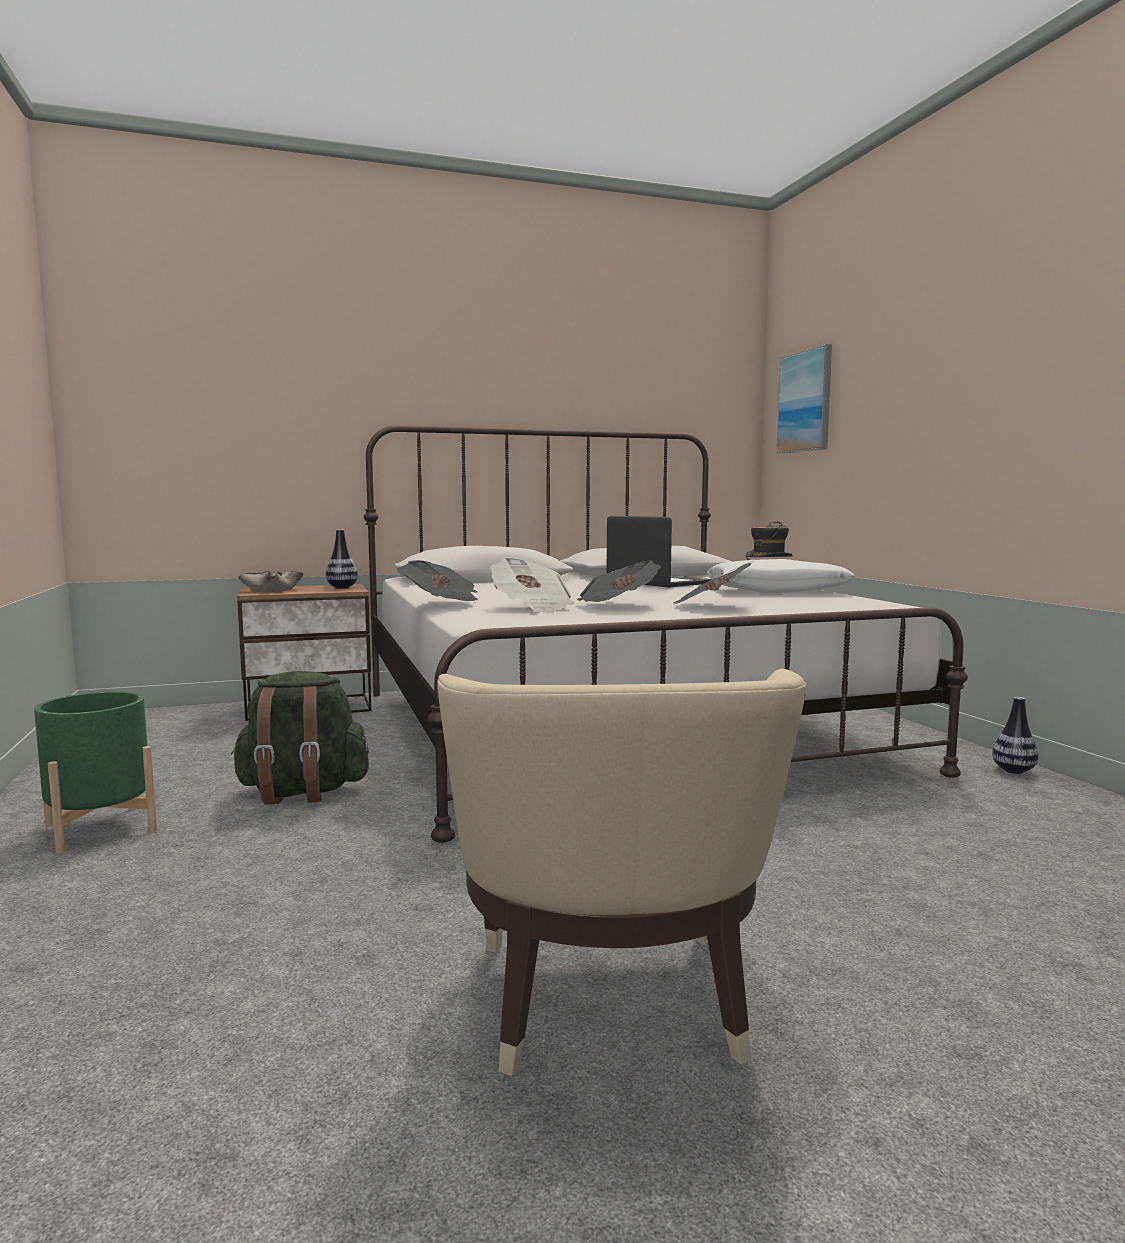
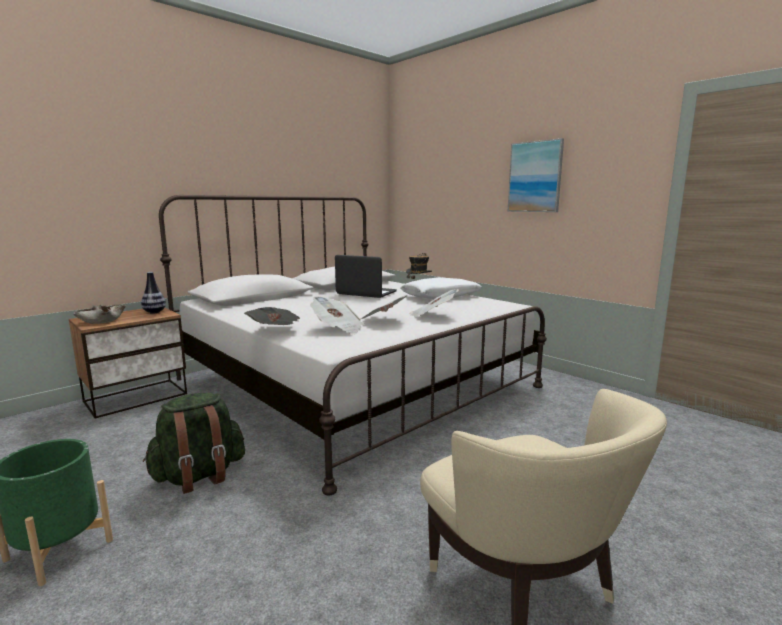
camera: 25 degrees left, 5 degrees up
picture [776,344,832,454] -> picture moved to [507,138,564,212]
vase [992,697,1038,774] -> none

